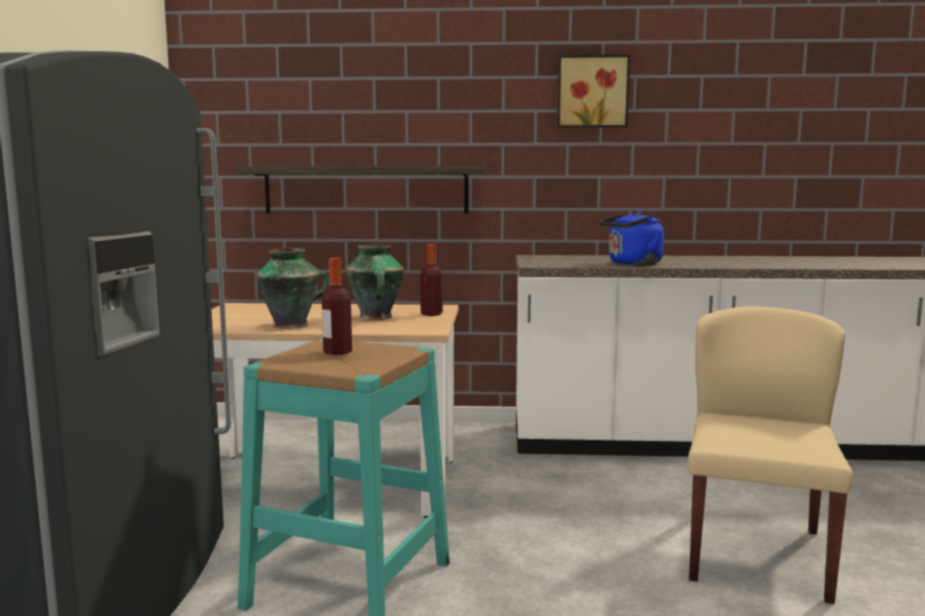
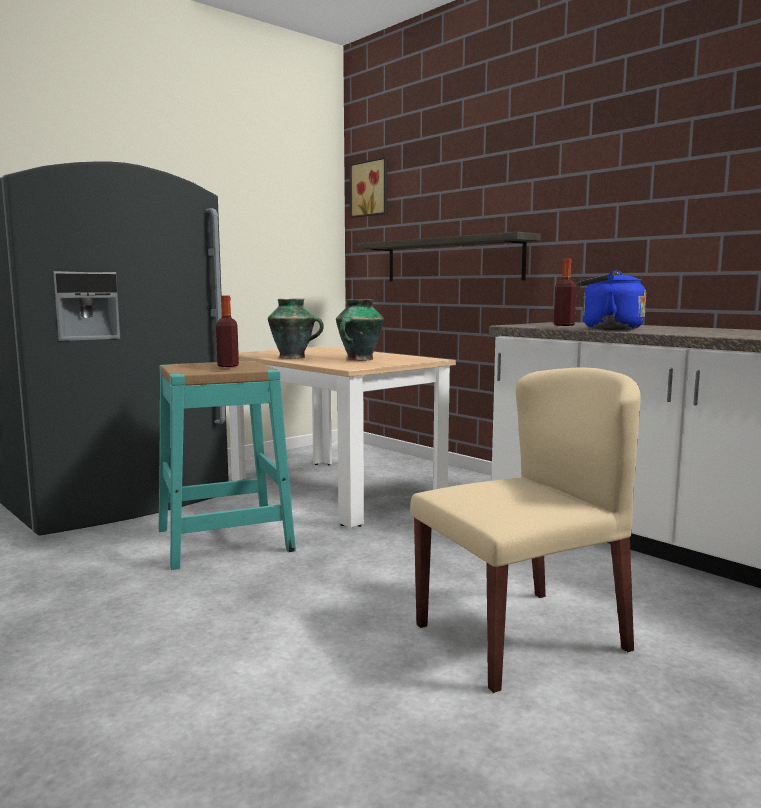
camera: 45 degrees right, 0 degrees up
bottle [420,244,443,316] -> bottle moved to [554,259,576,326]
picture [557,55,630,128] -> picture moved to [350,157,387,218]

